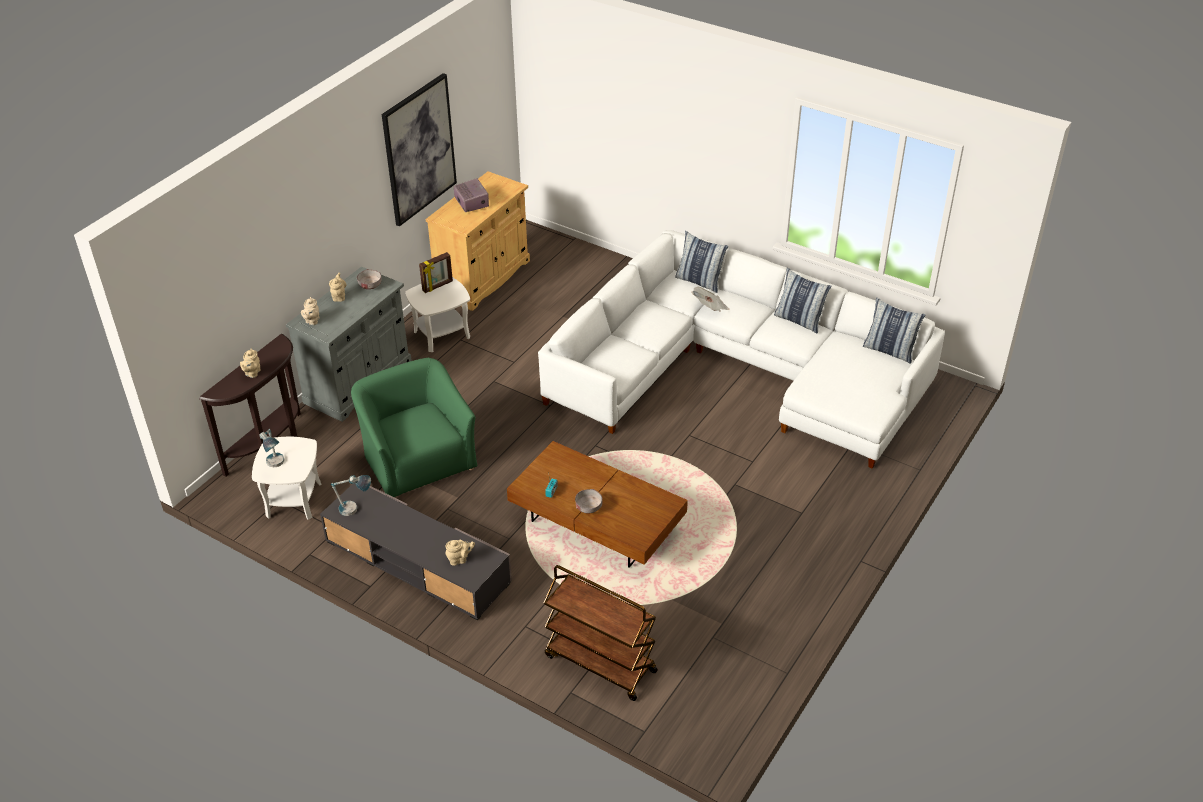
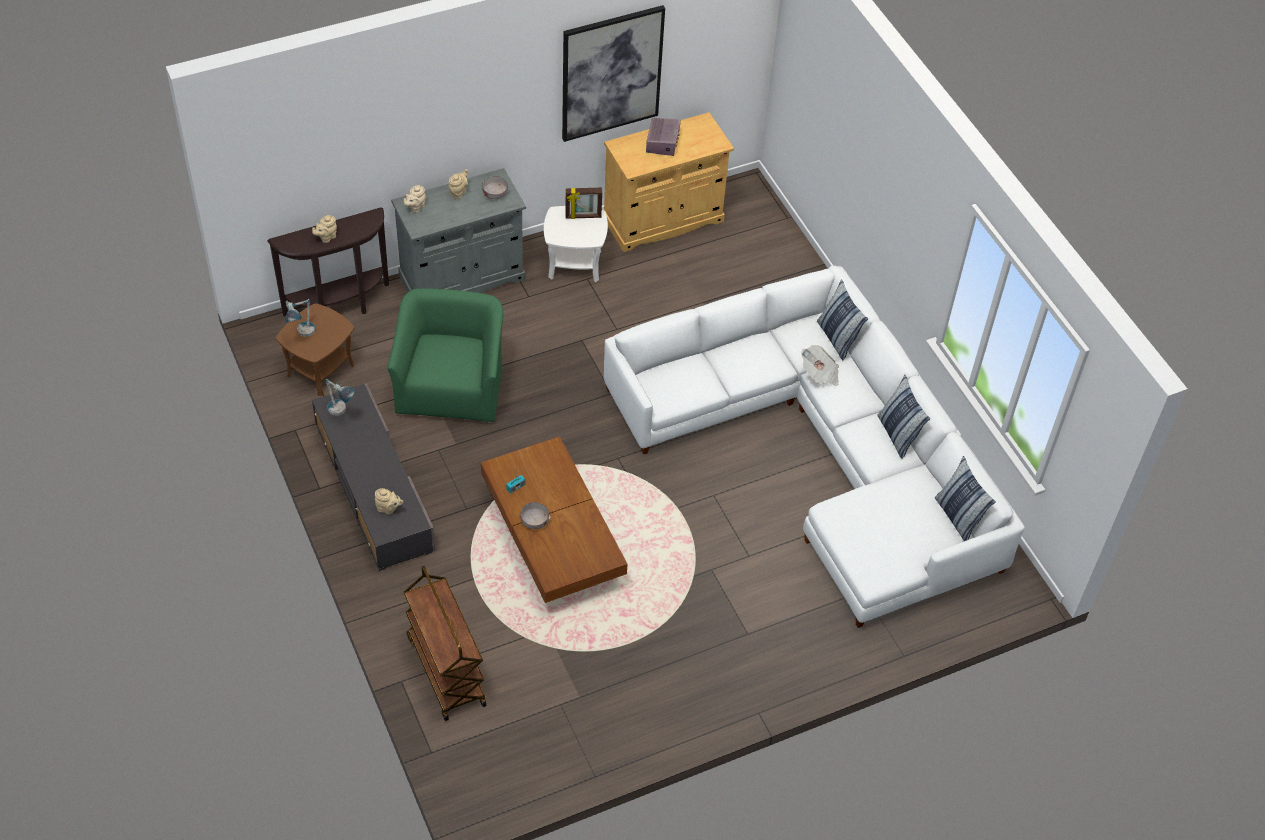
camera: 30 degrees right, 10 degrees up
white side table [252,437,322,520] -> brown side table [276,304,354,396]

